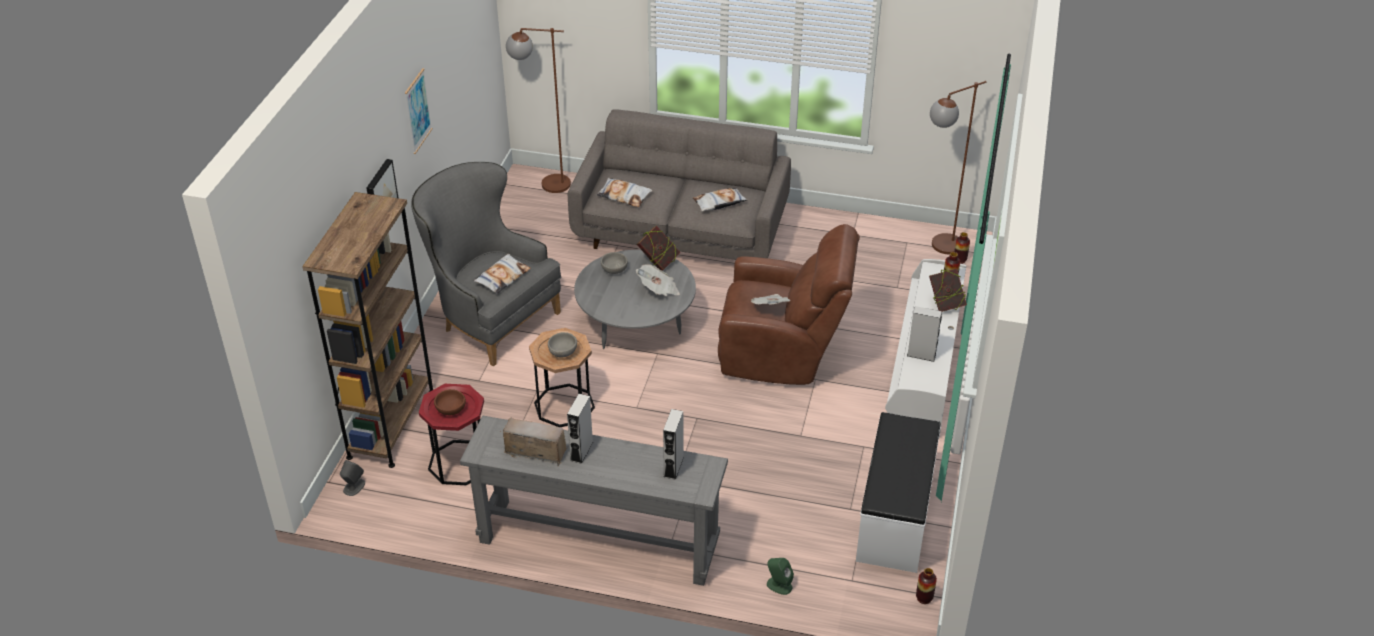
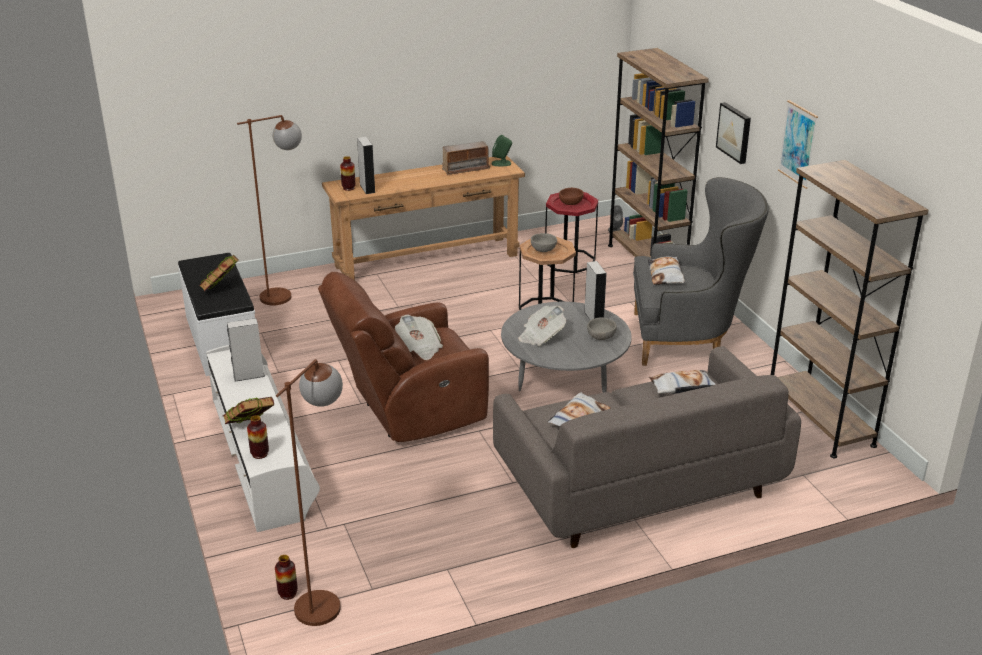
camera: 145 degrees right, 10 degrees down
grey console table [460,416,728,586] -> brown console table [322,156,525,280]
brown floor lamp [506,28,571,193] -> brown floor lamp moved to [237,115,302,306]
grey speaker [567,394,593,464] -> grey speaker moved to [584,261,607,321]
book [637,226,680,271] -> book moved to [199,255,239,291]
green speaker [767,558,794,595] -> green speaker moved to [491,135,512,166]
vase [916,568,937,604] -> vase moved to [340,156,355,191]
none -> brown bookcase [771,160,928,458]

